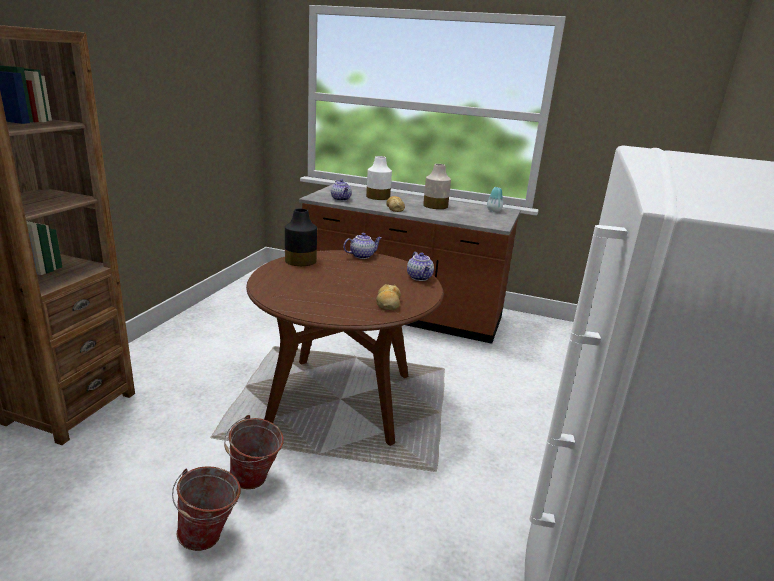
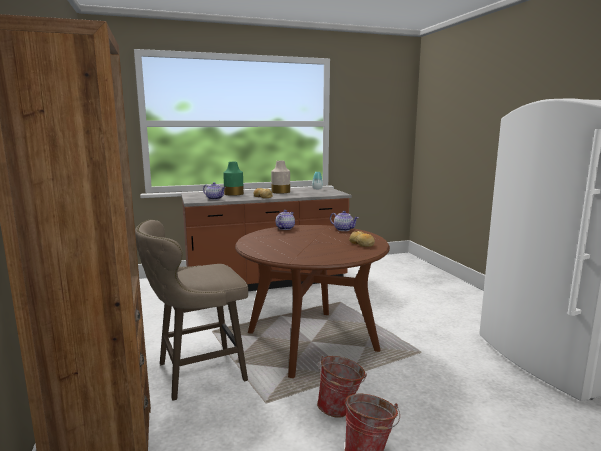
camera: 35 degrees left, 10 degrees down
black vase [285,208,317,266] -> none
white vase [366,156,392,200] -> green vase [223,162,244,196]
none -> beige stool [135,220,248,401]

